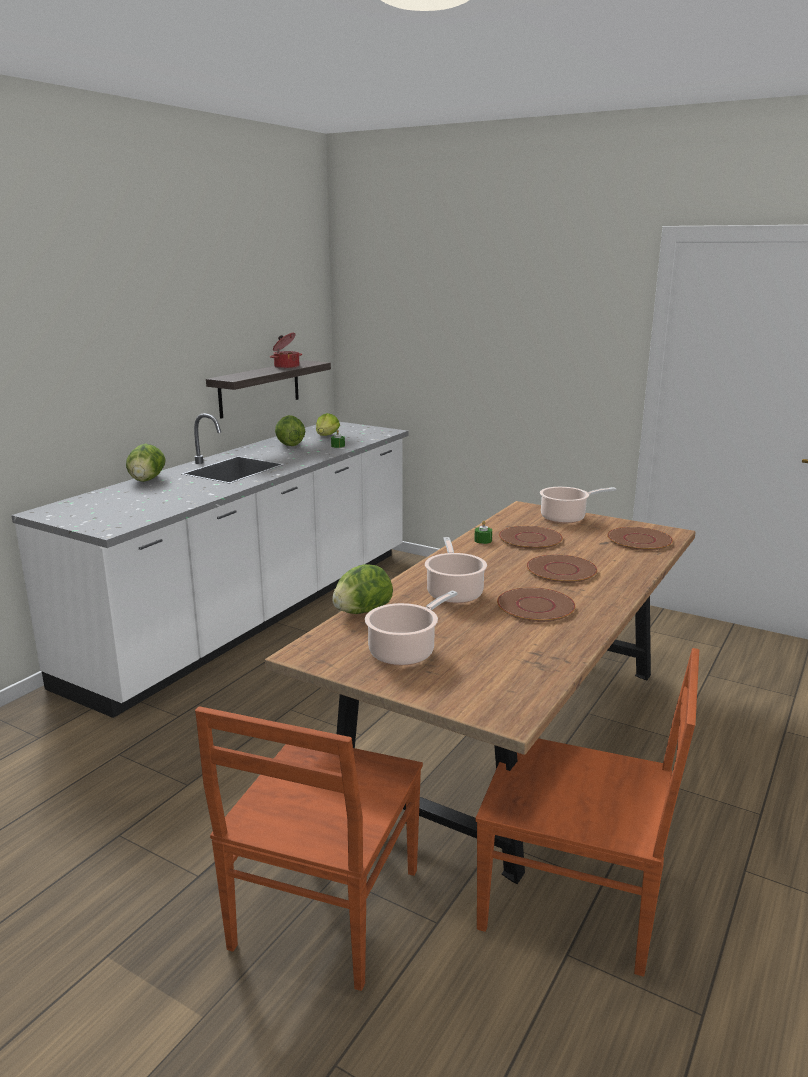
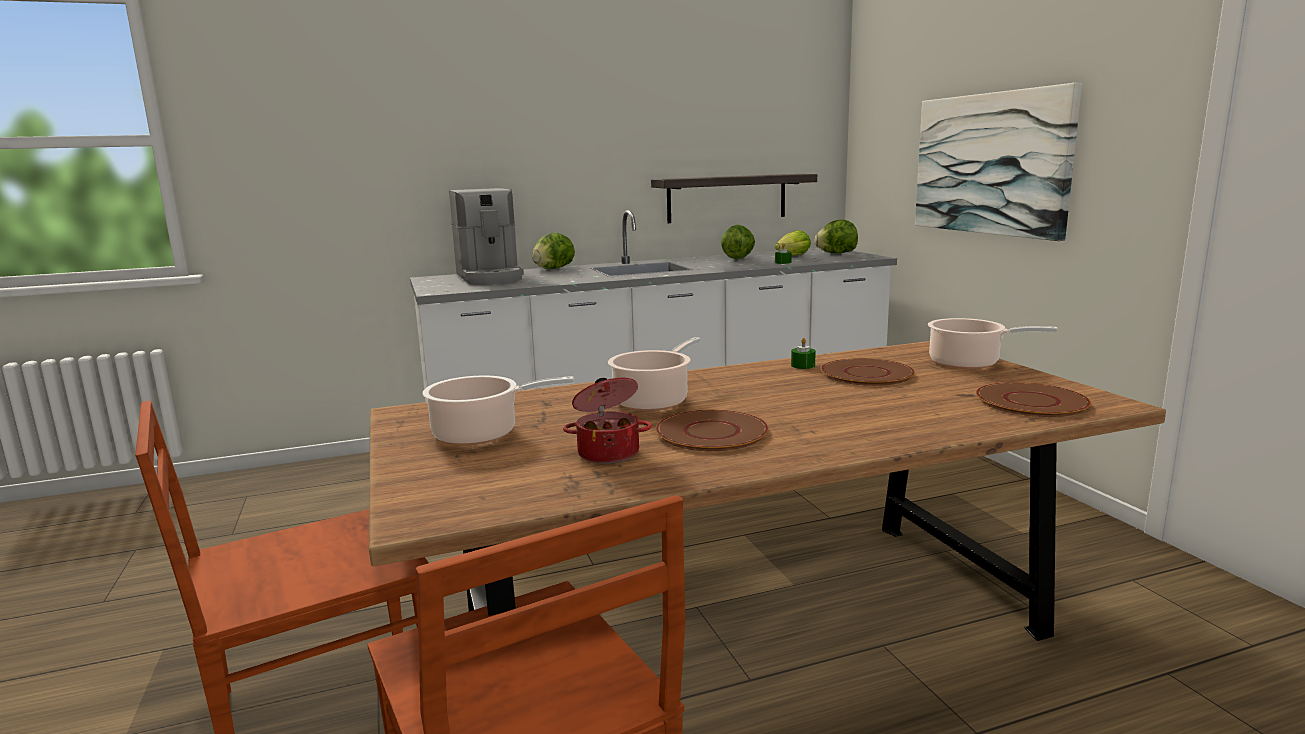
camera: 40 degrees right, 5 degrees down
cooking pot [270,333,302,369] -> cooking pot moved to [563,378,652,464]
lettuce [332,564,393,614] -> lettuce moved to [815,220,858,254]
brown plate [526,554,598,583] -> none
none -> coffee machine [449,188,524,285]
none -> picture [915,83,1082,241]

